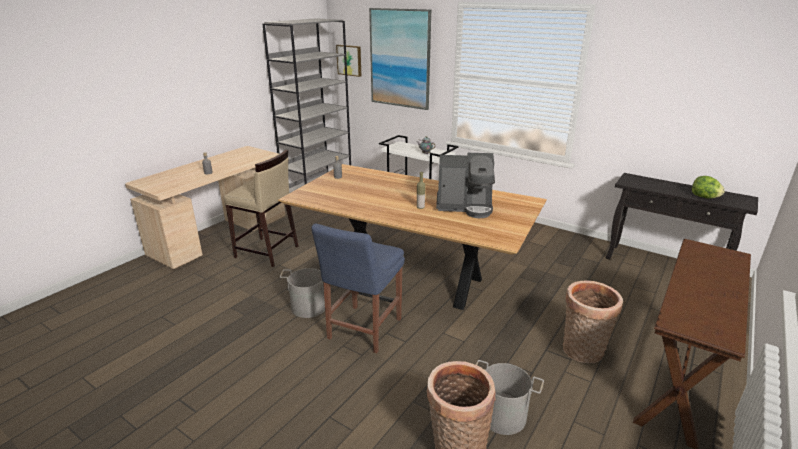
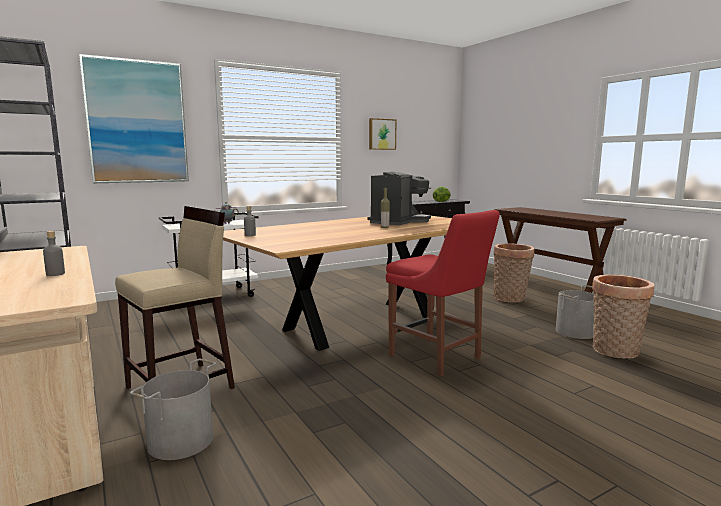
camera: 65 degrees left, 15 degrees down
grey bucket [280,268,325,318] -> grey bucket moved to [130,359,216,460]
blue chair [311,224,405,353] -> red chair [386,210,500,377]
picture [336,45,361,77] -> picture moved to [369,118,397,150]

